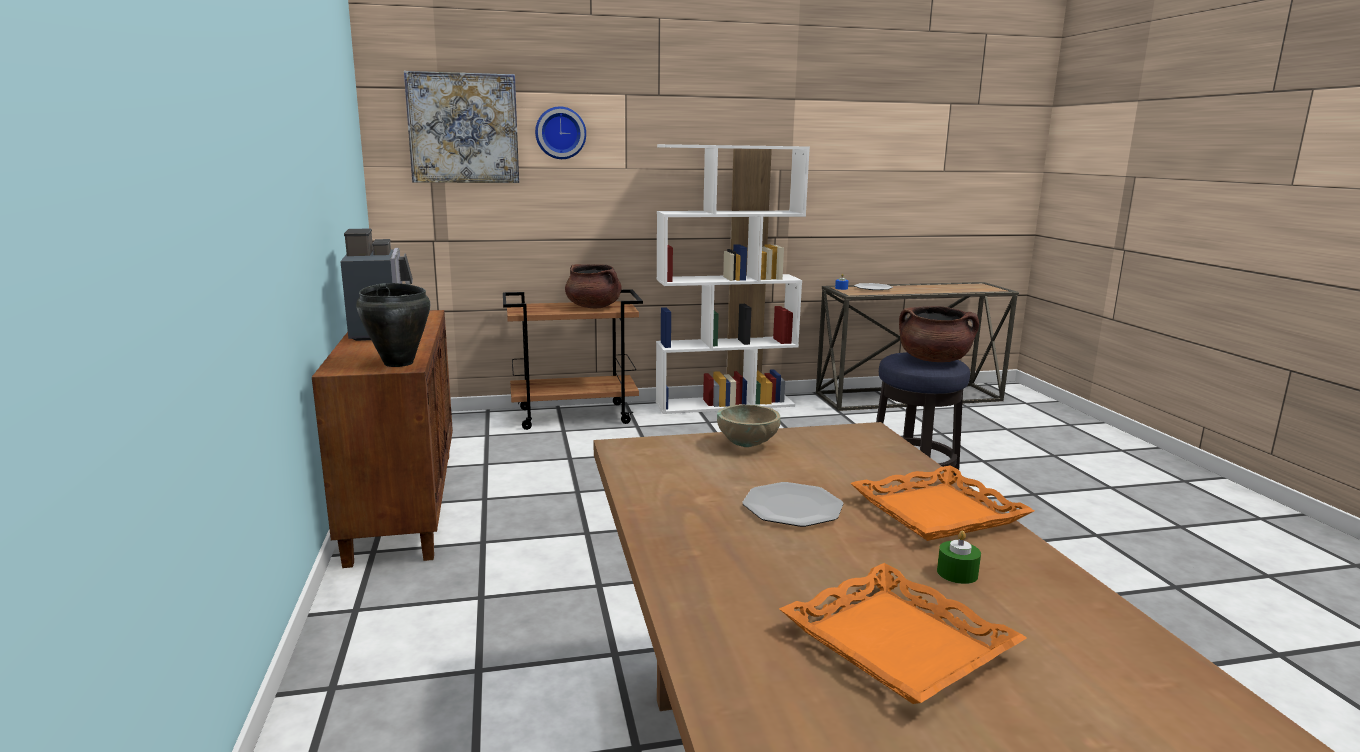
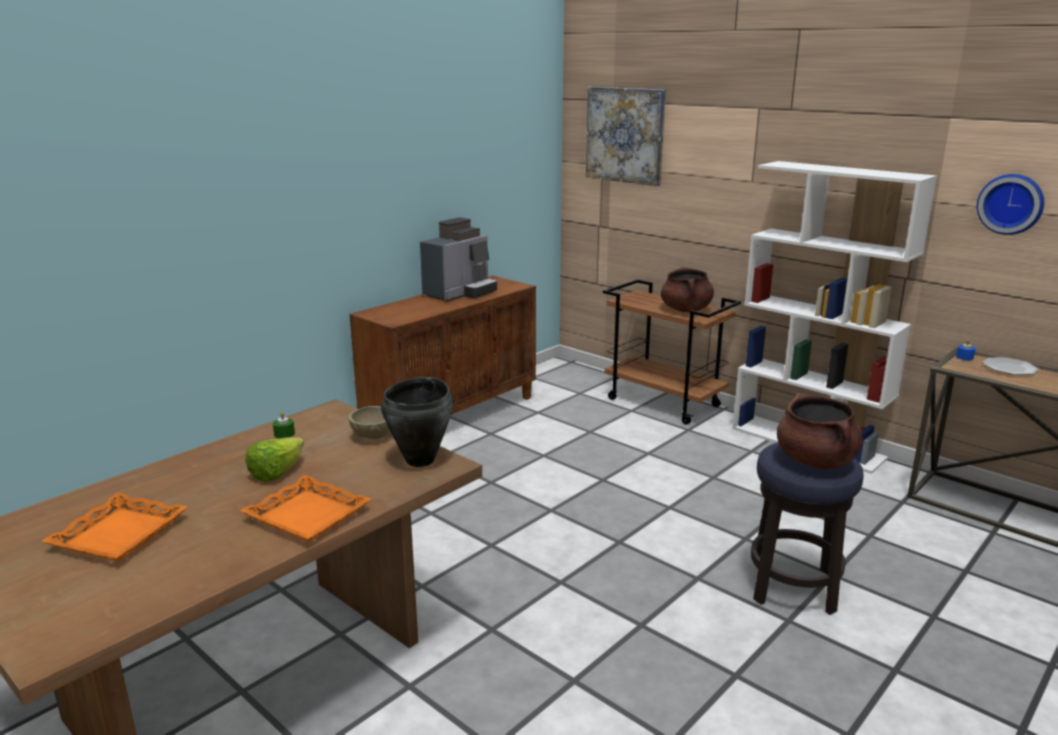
camera: 55 degrees right, 5 degrees up
black cooking pot [356,283,430,367] -> black cooking pot moved to [381,377,453,467]
wall clock [535,106,586,159] -> wall clock moved to [977,174,1044,235]
plate [742,482,843,527] -> lettuce [245,437,304,482]
green candle [937,531,981,584] -> green candle moved to [273,412,295,439]

